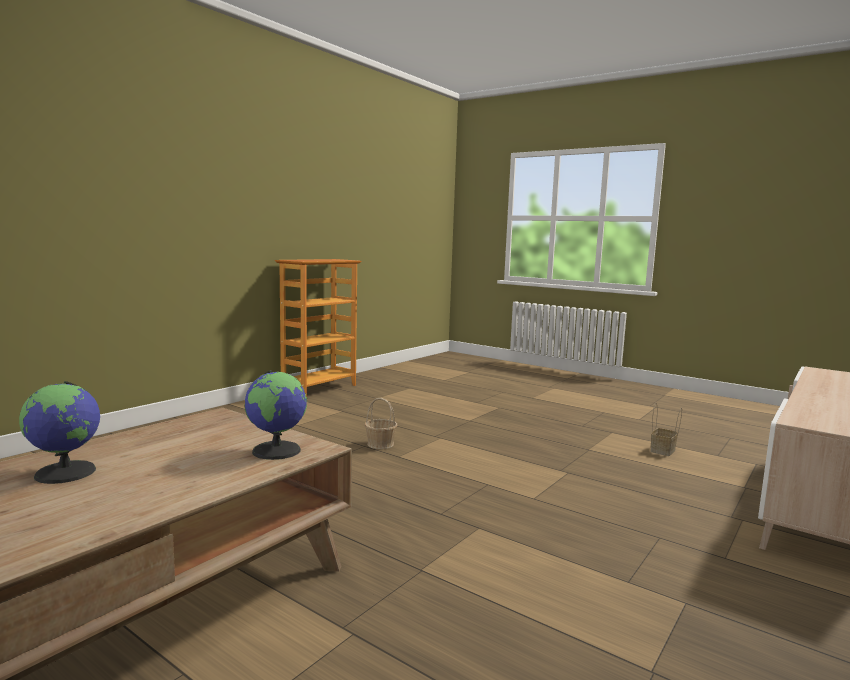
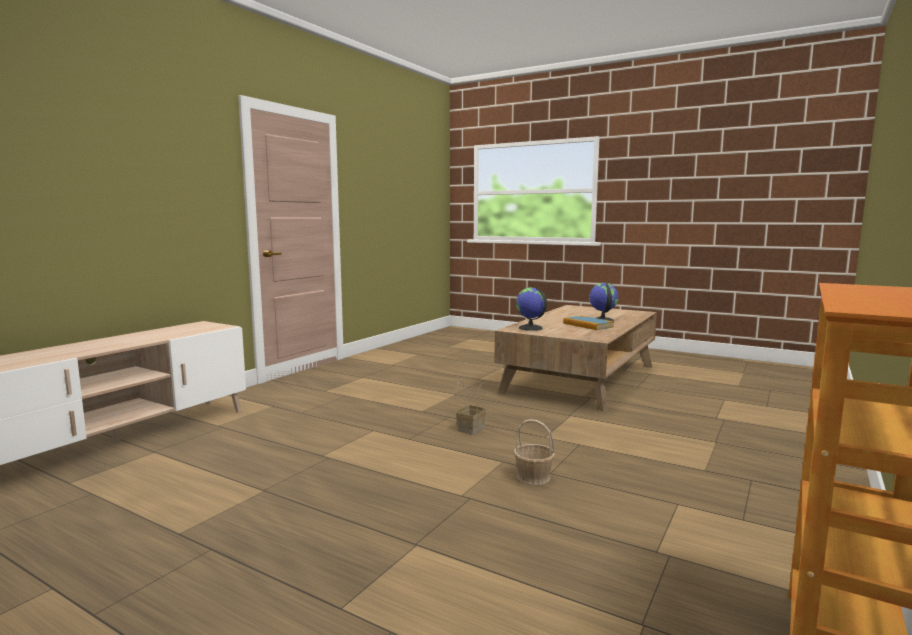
camera: 175 degrees right, 0 degrees up
basket [650,403,682,456] -> basket moved to [456,379,486,434]
none -> book [563,316,614,330]

